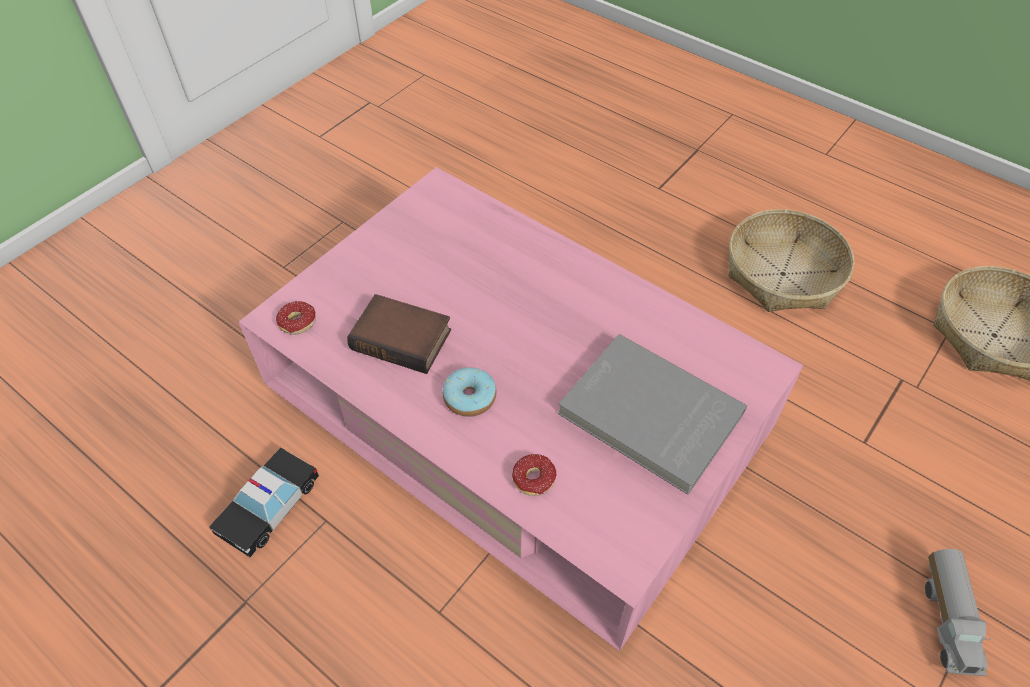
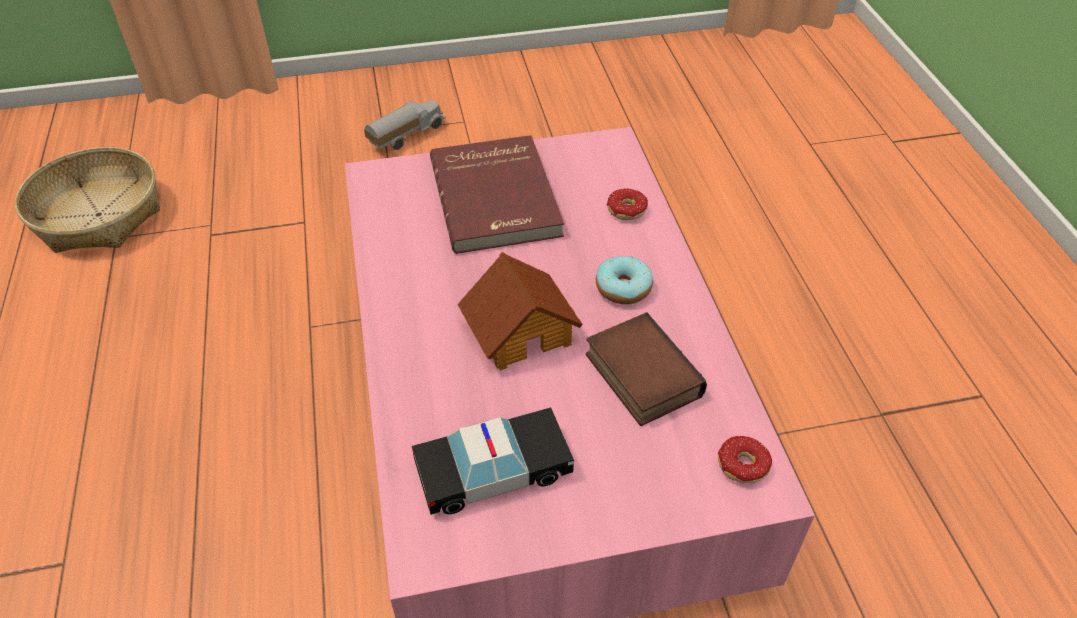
camera: 140 degrees left, 5 degrees down
toy car [209,447,319,557] -> toy car moved to [412,407,574,515]
grey book [558,334,747,495] -> red book [430,135,564,254]
basket [728,209,854,312] -> none
none -> toy house [457,252,583,370]

